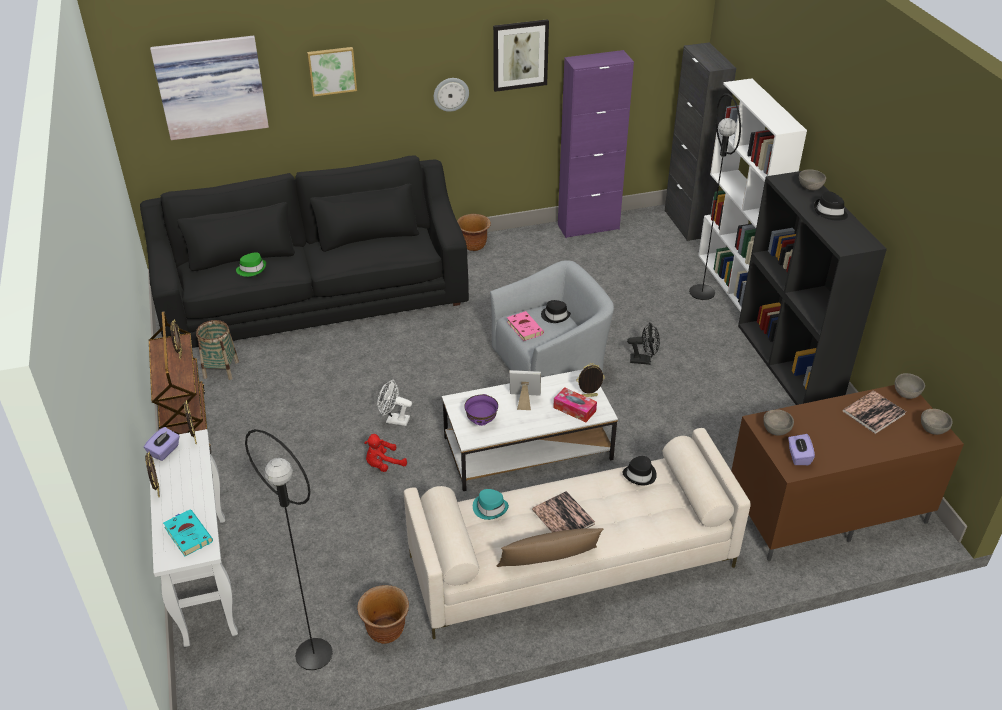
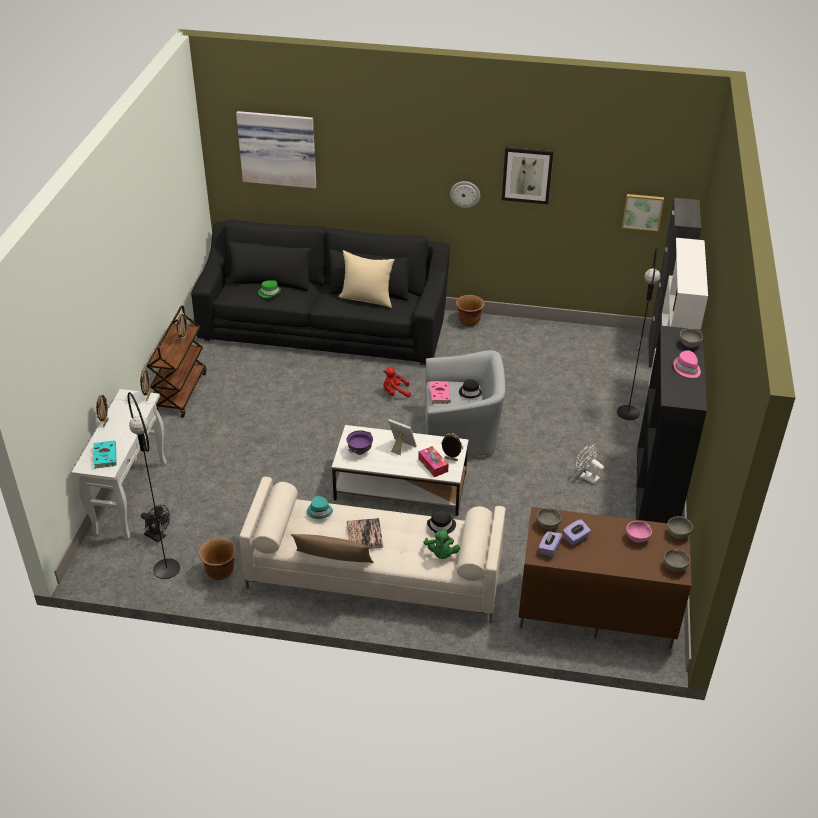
camera: 25 degrees right, 0 degrees up
purple tissue box [144,427,180,461] -> purple tissue box moved to [563,519,591,546]
basket [196,320,239,380] -> none
picture [307,47,357,96] -> picture moved to [622,194,664,231]
red plush toy [364,434,407,472] -> red plush toy moved to [383,367,411,398]
white fan [377,380,412,426] -> white fan moved to [576,445,604,484]
purple cabinet [558,50,634,238] -> none
black fan [627,322,660,365] -> black fan moved to [141,505,170,543]
black hat [814,191,848,221] -> pink hat [673,350,701,378]
book [842,390,906,434] -> pink bowl [626,521,652,543]
none -> beige pillow [338,250,395,308]
none -> green plush toy [423,530,460,559]

